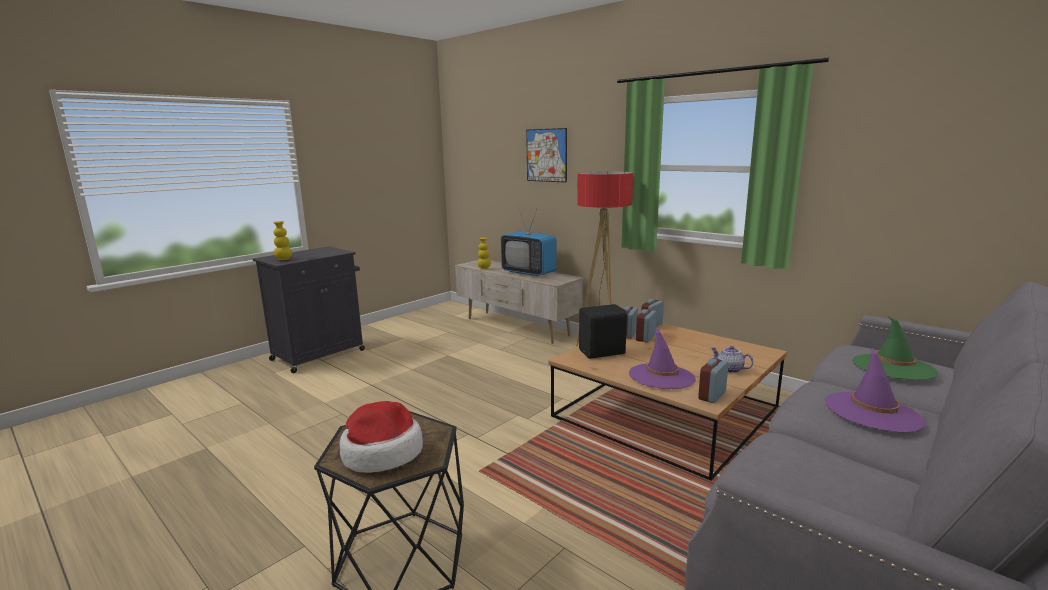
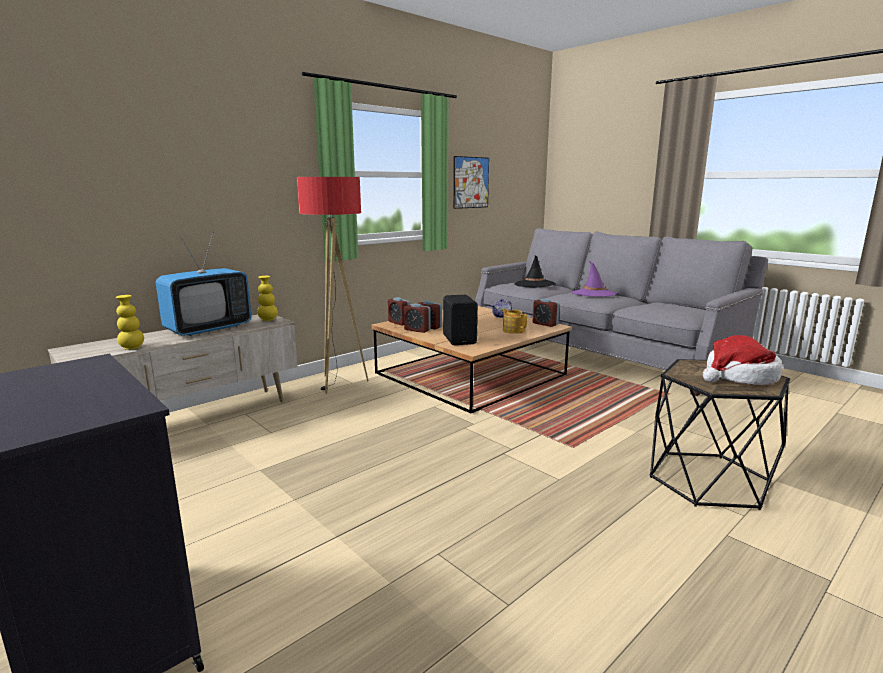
camera: 85 degrees left, 0 degrees up
yellow vase [273,221,292,260] -> yellow vase moved to [257,276,278,321]
picture [526,128,567,182] -> picture moved to [453,156,489,209]
purple hat [629,328,696,389] -> teapot [501,309,527,334]
green hat [852,316,938,380] -> black hat [514,256,555,287]

